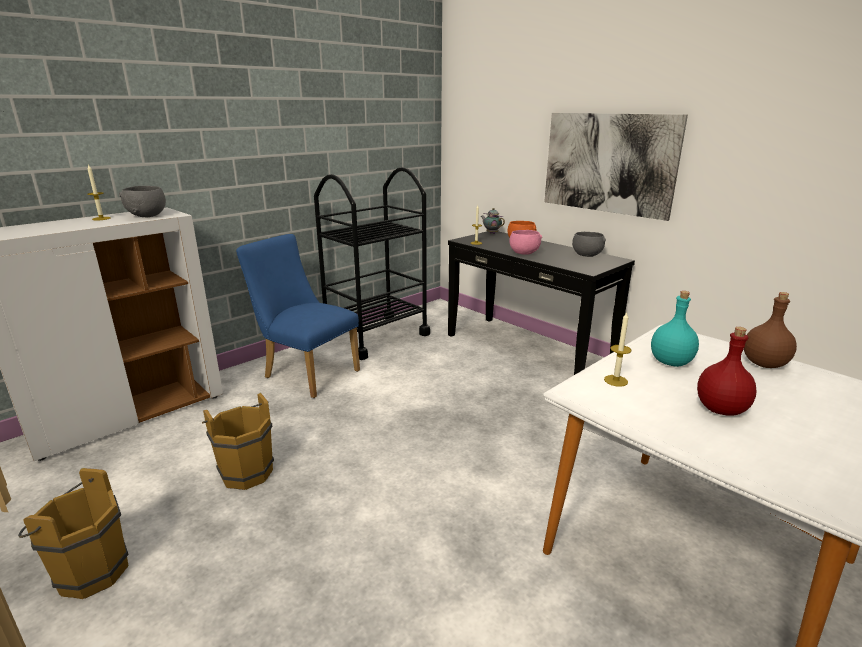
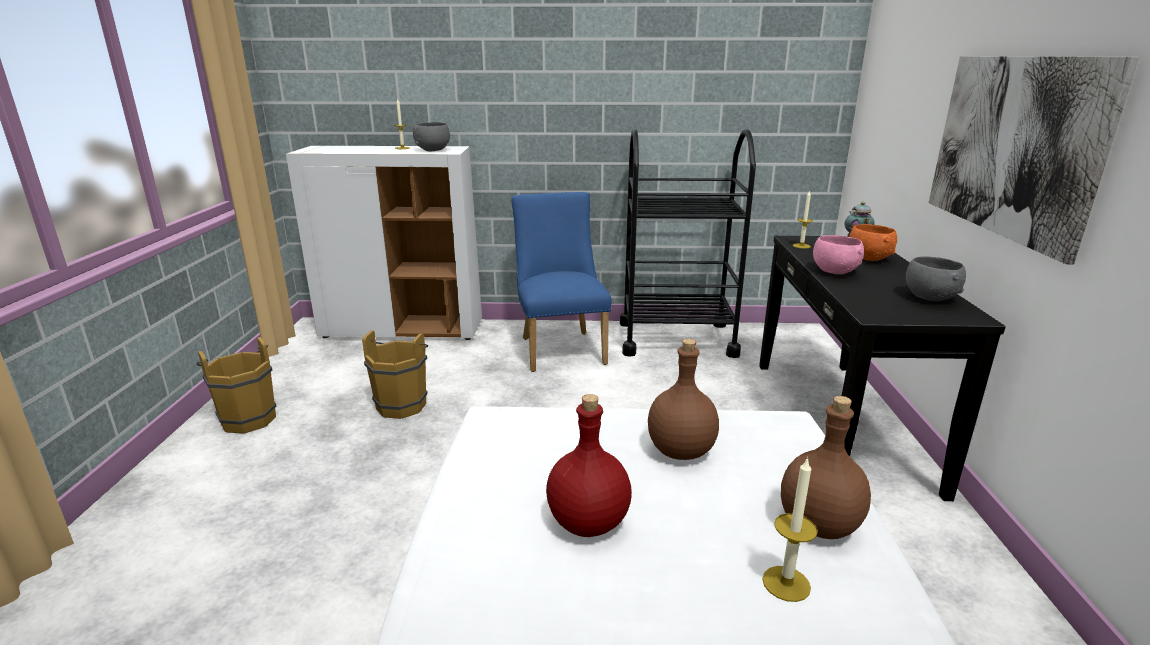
camera: 45 degrees right, 0 degrees up
candle [604,312,632,387] -> candle moved to [762,457,818,602]
turquoise bottle [651,291,699,367] -> brown bottle [648,339,719,460]

